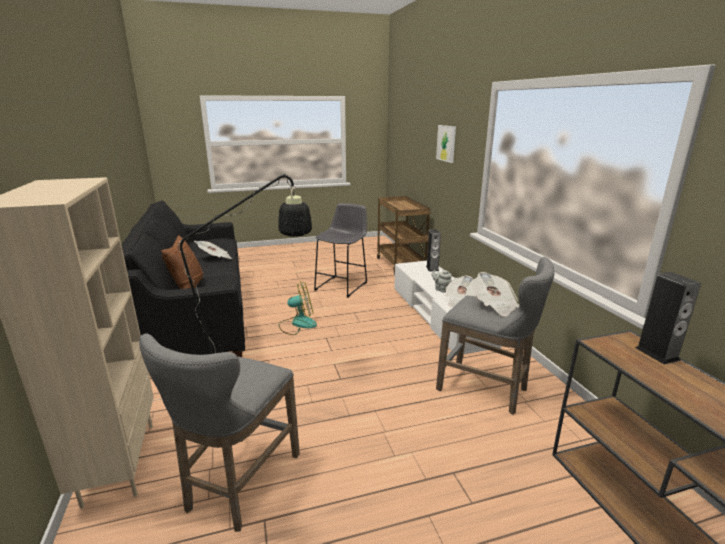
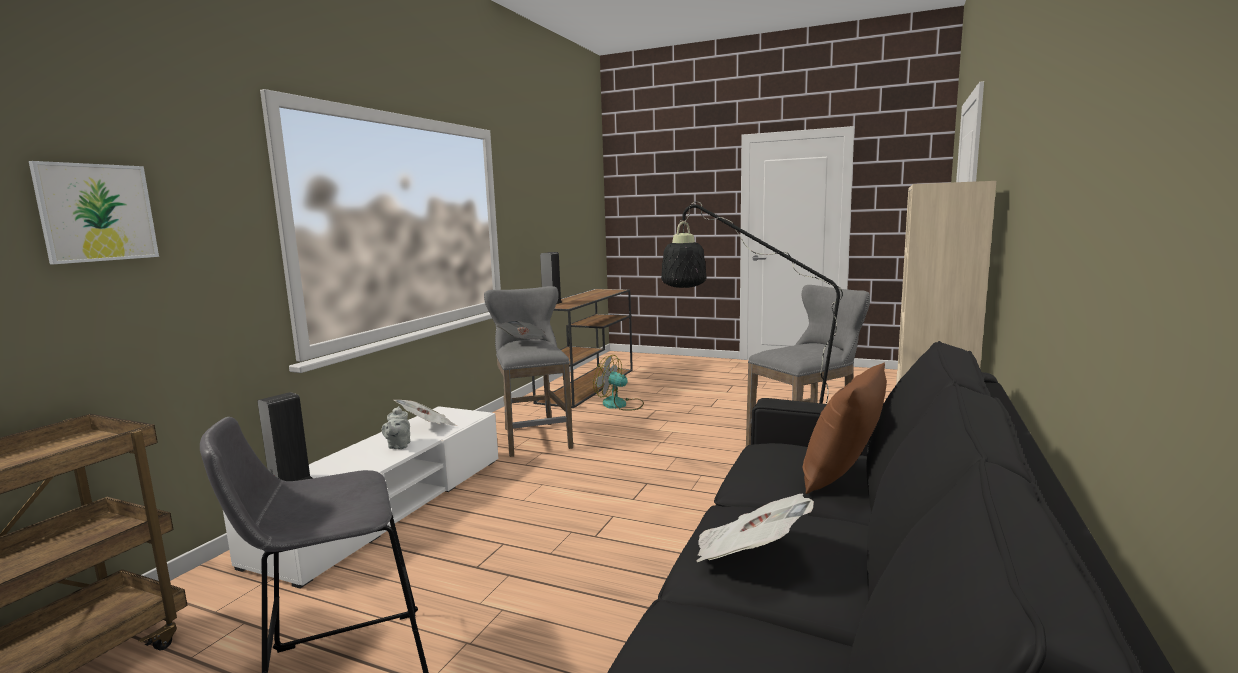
camera: 140 degrees left, 10 degrees down
fan [279,281,317,335] -> fan moved to [593,355,644,411]

